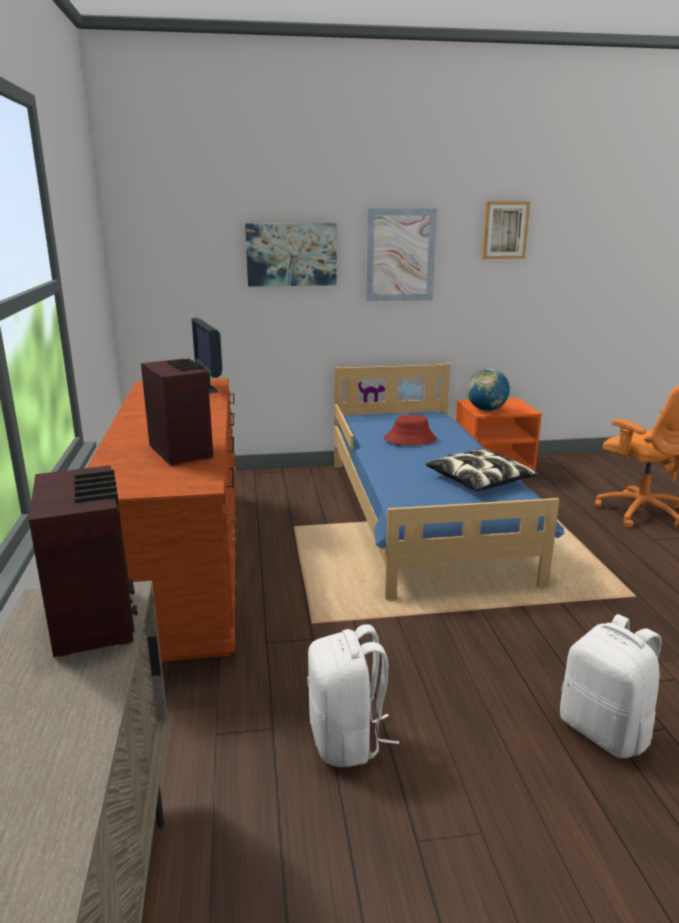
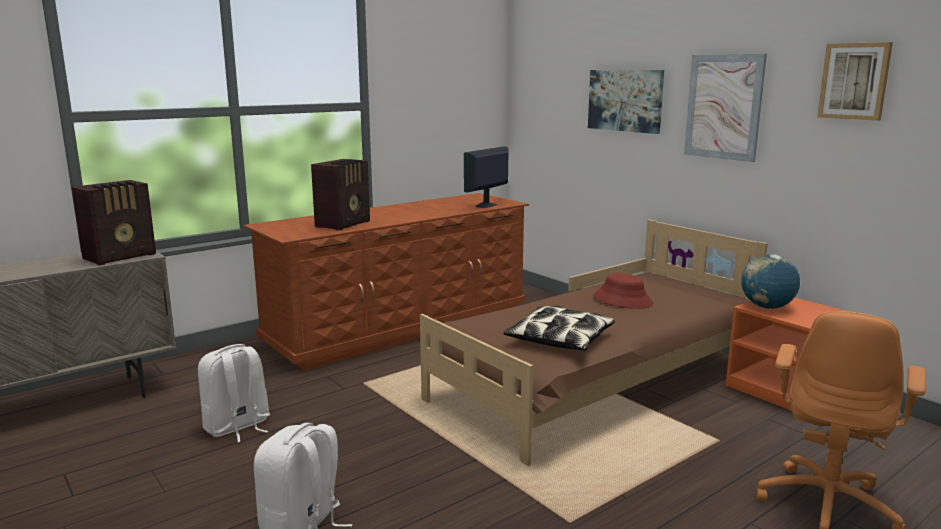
camera: 60 degrees right, 5 degrees down
blue bed [334,364,564,600] -> brown bed [418,219,768,466]

